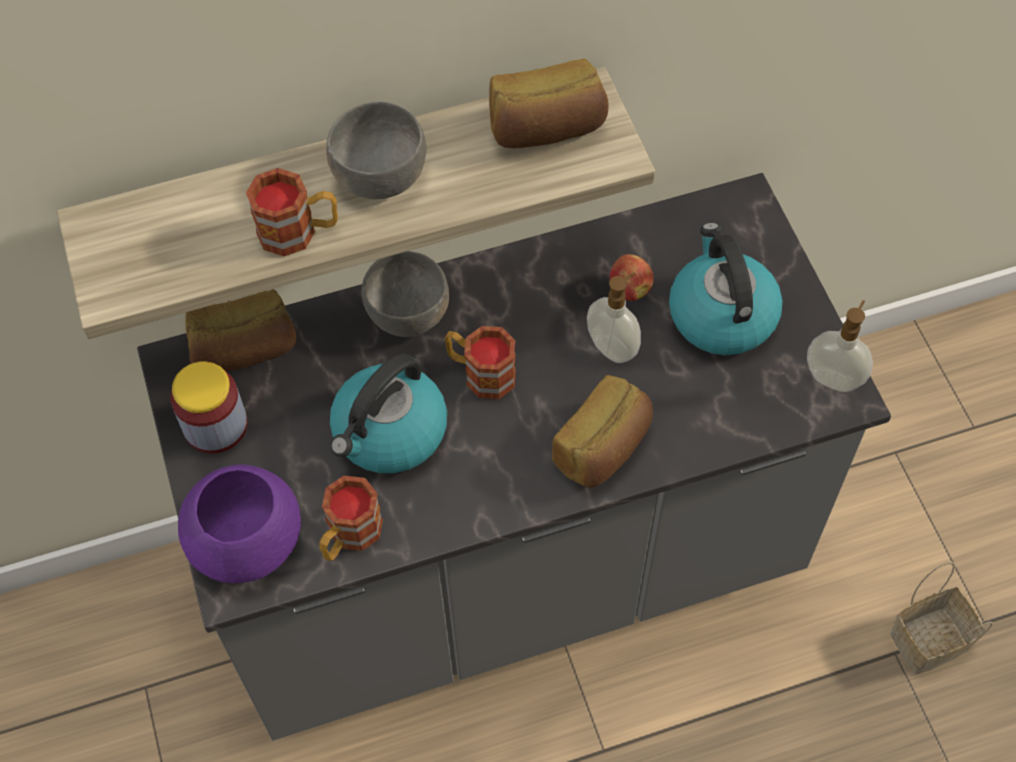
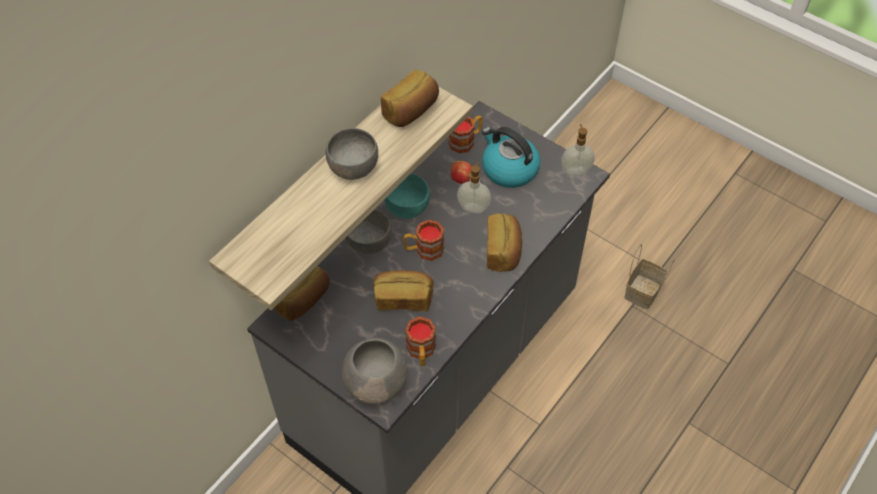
camera: 35 degrees left, 5 degrees down
jar [170,361,247,453] -> none
purple bowl [178,465,301,583] -> grey bowl [342,338,407,404]
mug [246,168,338,257] -> mug moved to [448,115,482,153]
kettle [330,354,447,473] -> bread [373,270,434,311]
none -> turquoise bowl [384,173,430,219]

